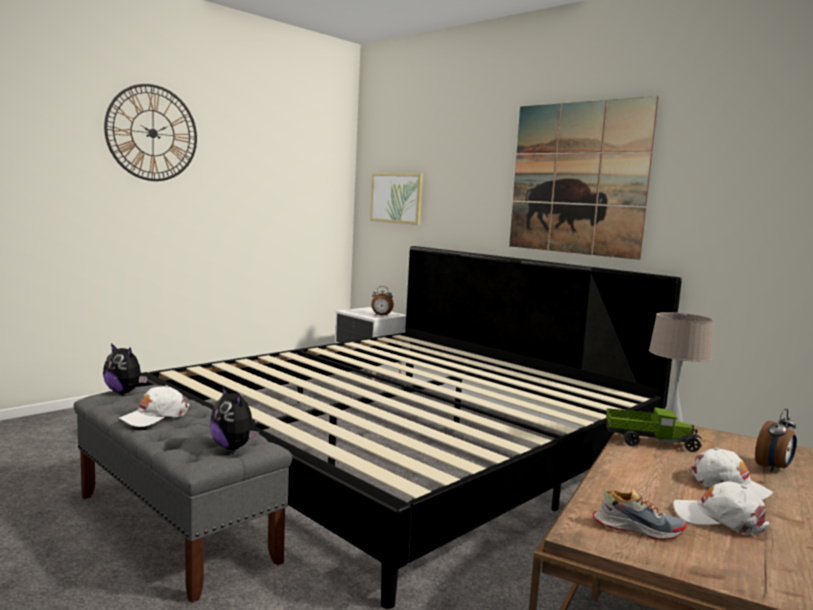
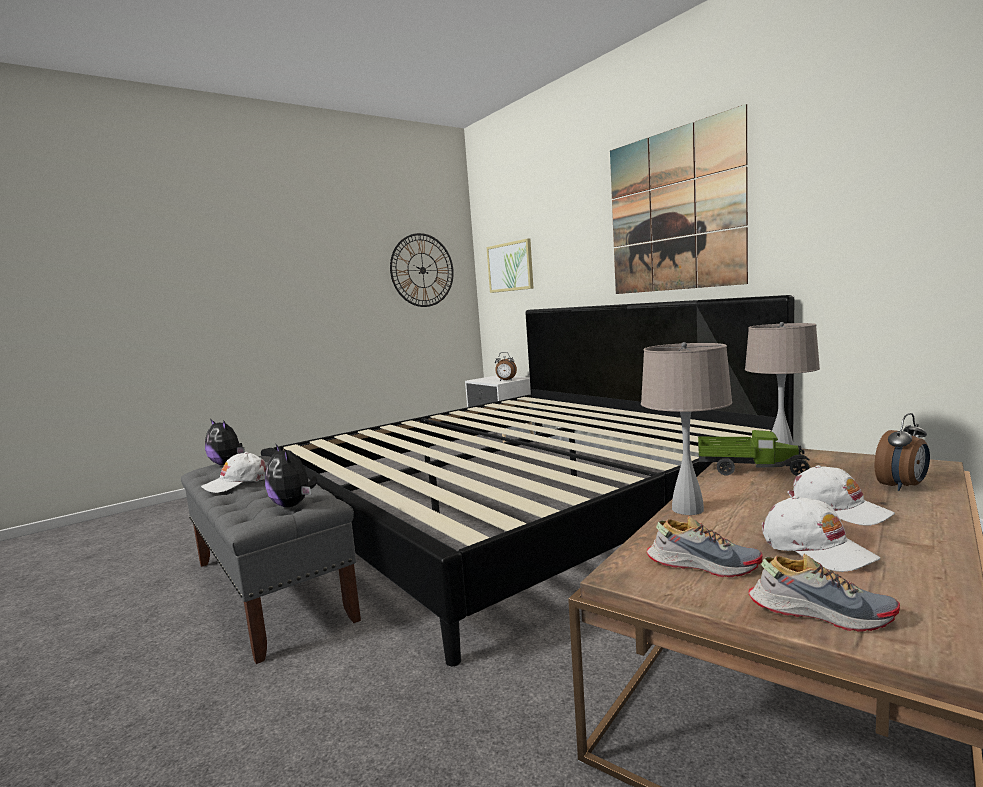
camera: 10 degrees right, 0 degrees up
wall clock [104,84,197,181] -> wall clock moved to [390,233,454,307]
white cap [673,481,769,535] -> white cap turned 150 degrees counterclockwise [762,496,880,572]
none -> beige table lamp [641,342,733,515]
none -> shoe [748,554,900,632]

